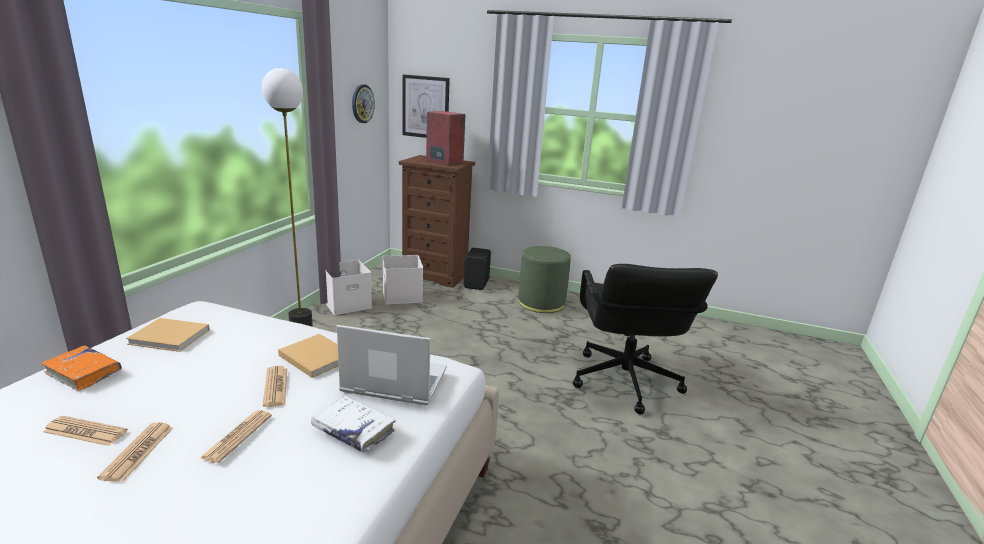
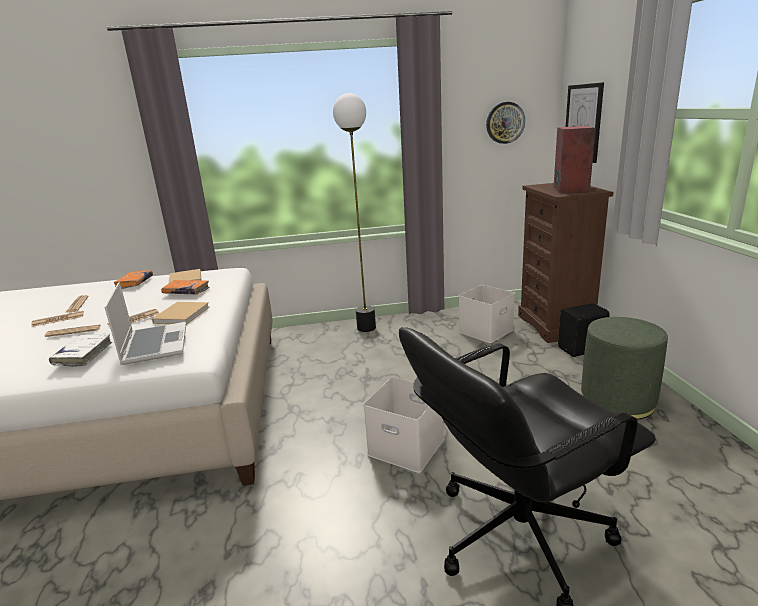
camera: 65 degrees right, 0 degrees up
white storage box [326,260,372,315] -> white storage box moved to [363,377,444,473]
none -> orange book [161,280,209,295]

